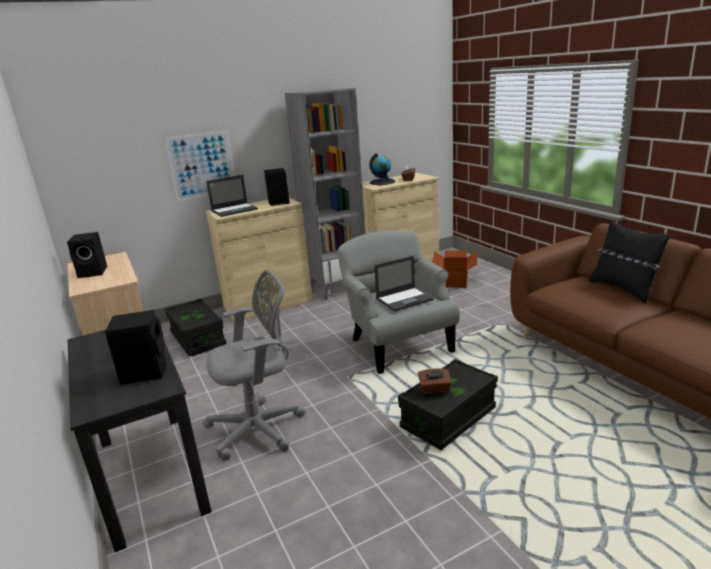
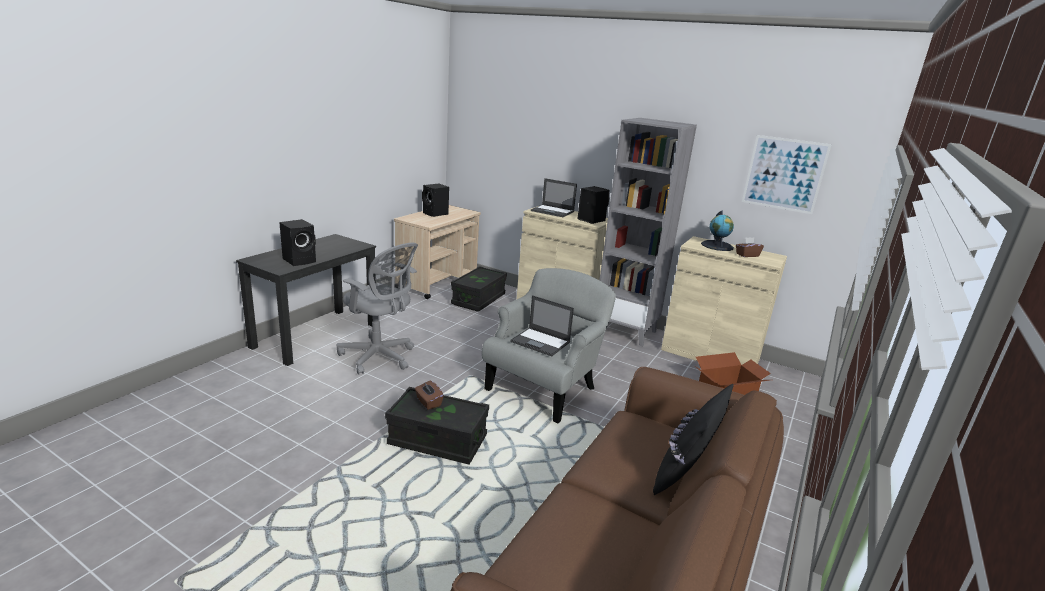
camera: 55 degrees right, 0 degrees up
picture [165,130,235,201] -> picture moved to [742,135,832,214]

